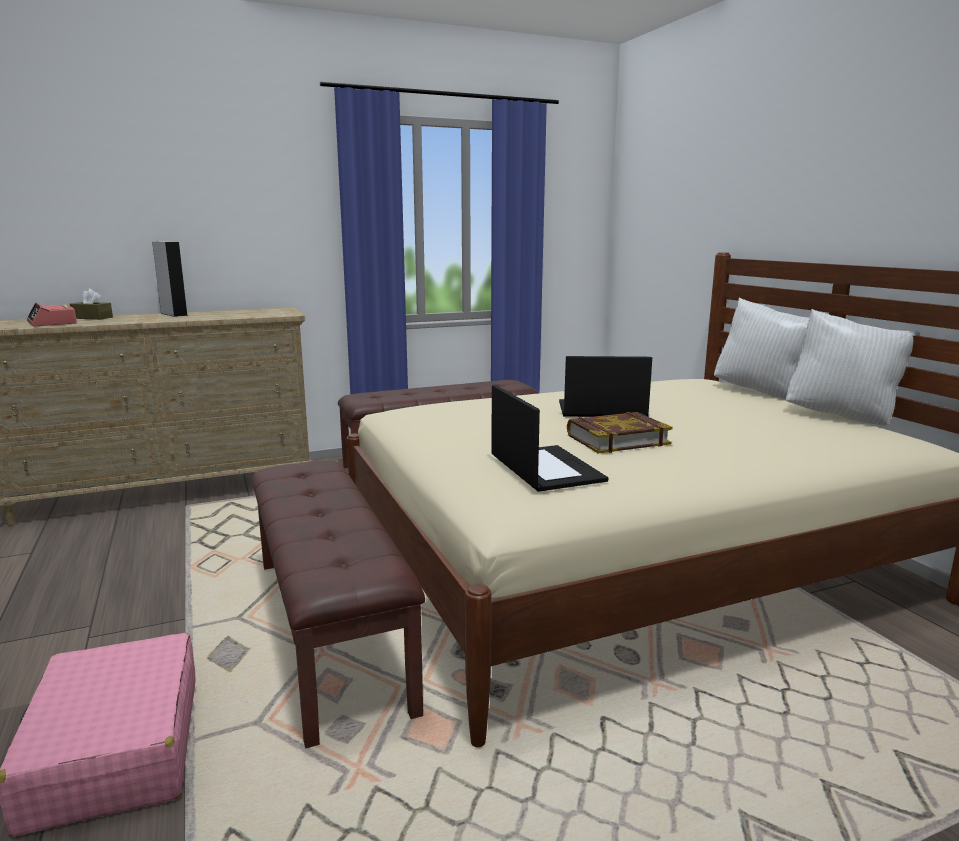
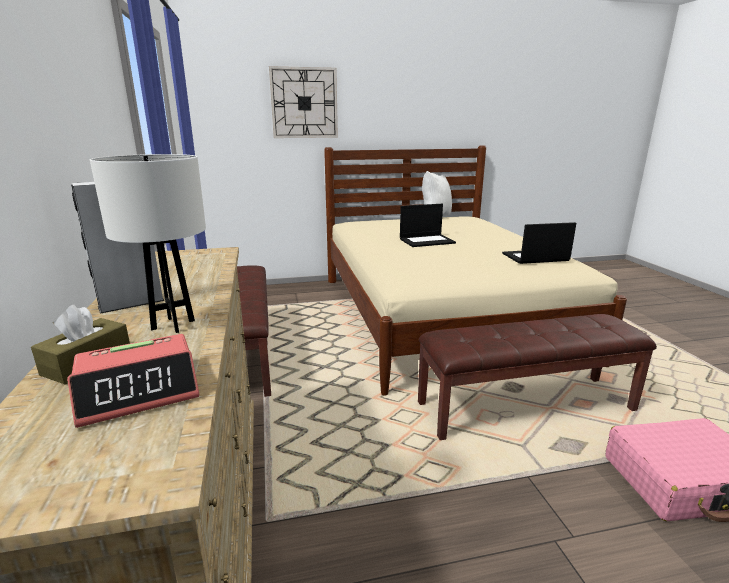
camera: 80 degrees left, 5 degrees up
laptop [559,356,652,417] -> laptop turned 120 degrees counterclockwise [400,204,456,247]
book [567,412,673,454] -> none
white pillow [714,297,810,399] -> none
none -> white table lamp [90,154,206,333]
none -> wall clock [269,66,338,138]

